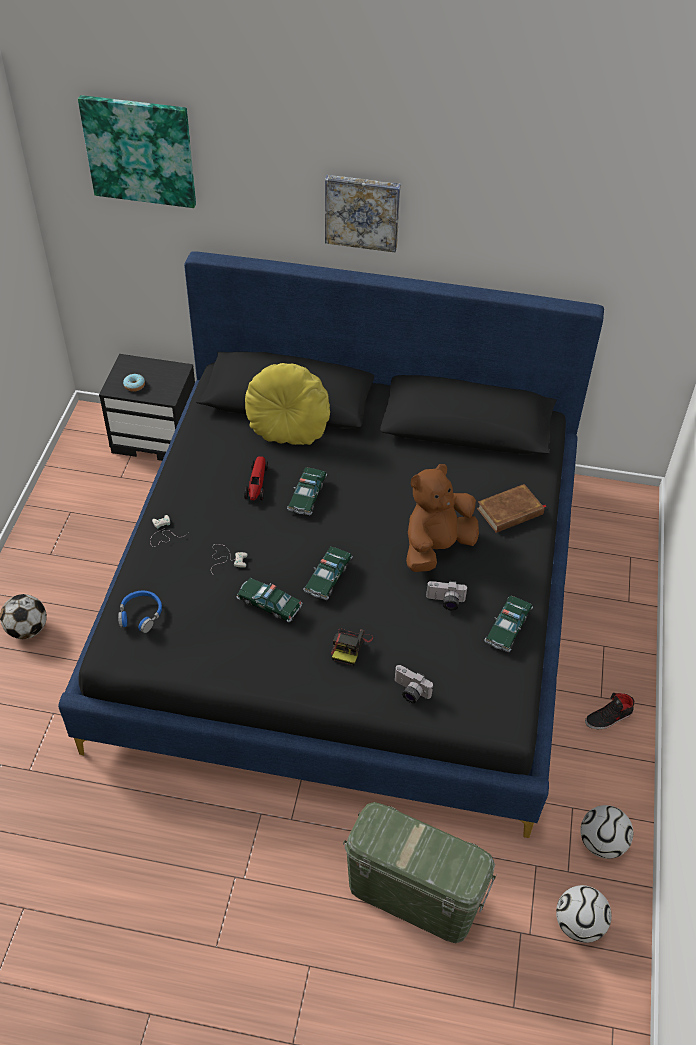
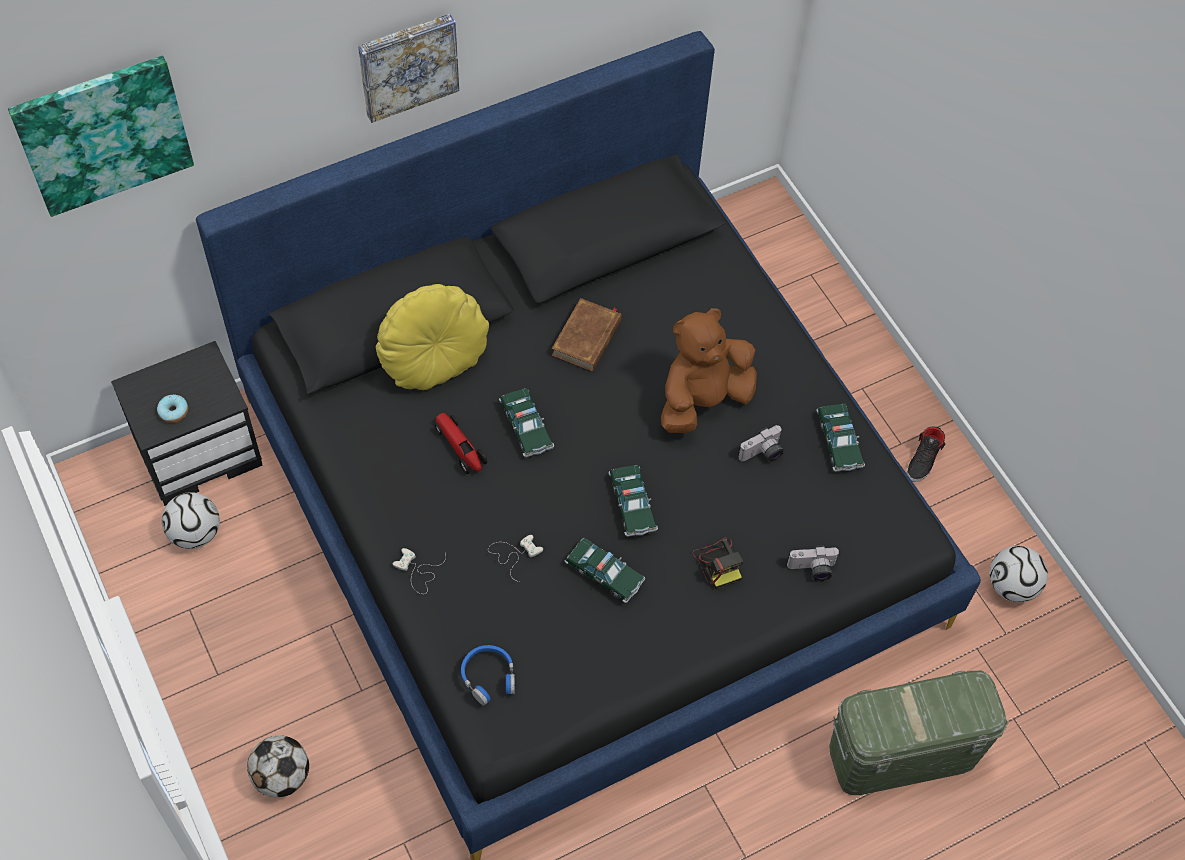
camera: 40 degrees left, 10 degrees up
toy car [237,578,303,623] -> toy car turned 135 degrees counterclockwise [565,538,645,603]
brown plush toy [406,464,479,572] -> brown plush toy turned 45 degrees clockwise [661,308,757,433]
brown book [477,484,547,533] -> brown book moved to [552,298,622,372]
football [556,885,612,943] -> football moved to [162,492,220,549]

